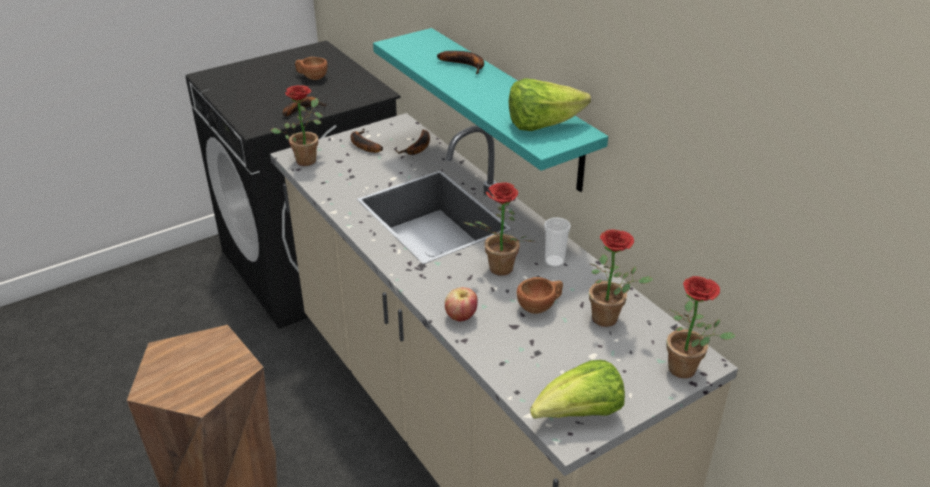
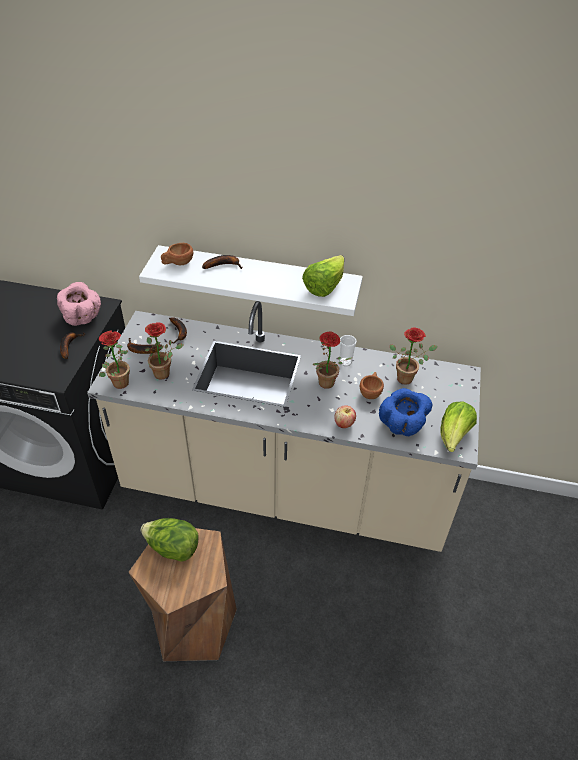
camera: 45 degrees left, 10 degrees up
brown cup [295,57,328,80] -> brown cup moved to [161,243,193,265]
turquoise shelf [373,28,608,192] -> white shelf [139,245,363,316]
potted plant [666,276,735,378] -> potted plant moved to [145,322,183,380]
none -> pink bowl [57,282,101,326]
none -> lettuce [140,518,199,562]
none -> blue bowl [379,388,432,436]

